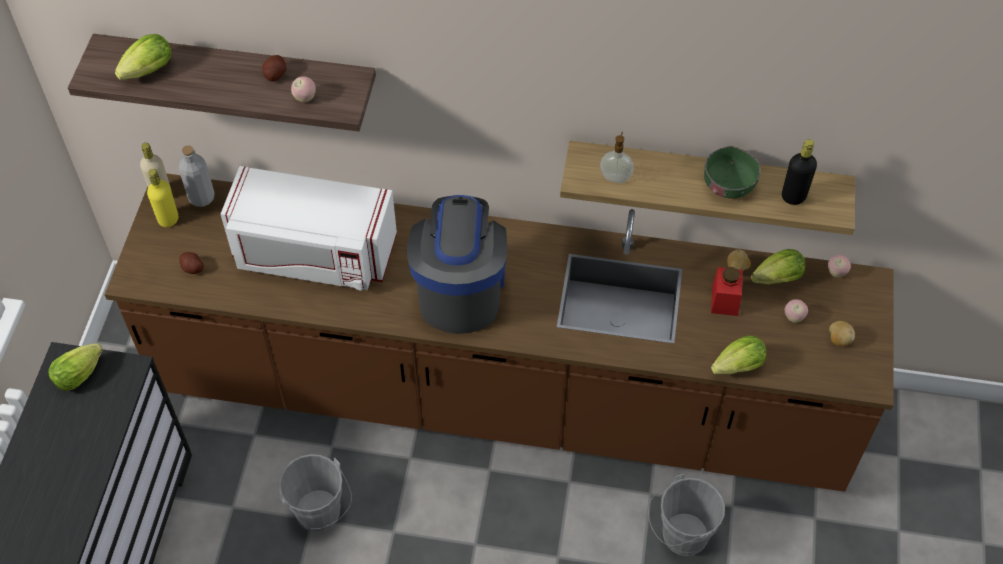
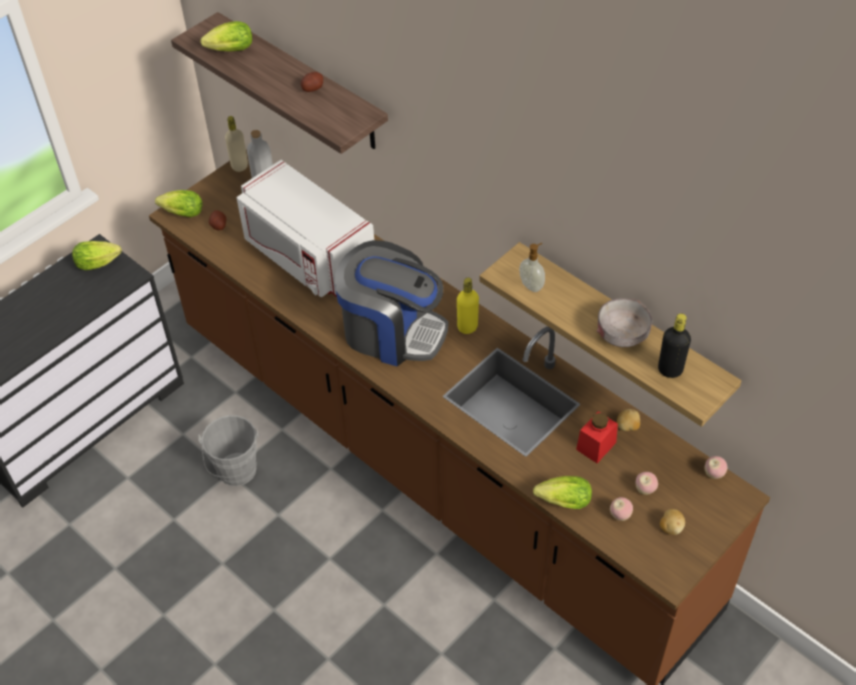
camera: 35 degrees right, 5 degrees down
yellow bottle [147,169,178,227] -> yellow bottle moved to [457,278,479,334]
apple [291,76,316,102] -> apple moved to [610,497,633,521]
coffee machine [407,195,507,334] -> coffee machine turned 75 degrees clockwise [335,240,448,366]
grey bucket [648,474,725,556] -> none
green bowl [704,146,761,199] -> grey bowl [596,298,652,347]
lettuce [751,249,805,284] -> lettuce moved to [155,190,203,217]

